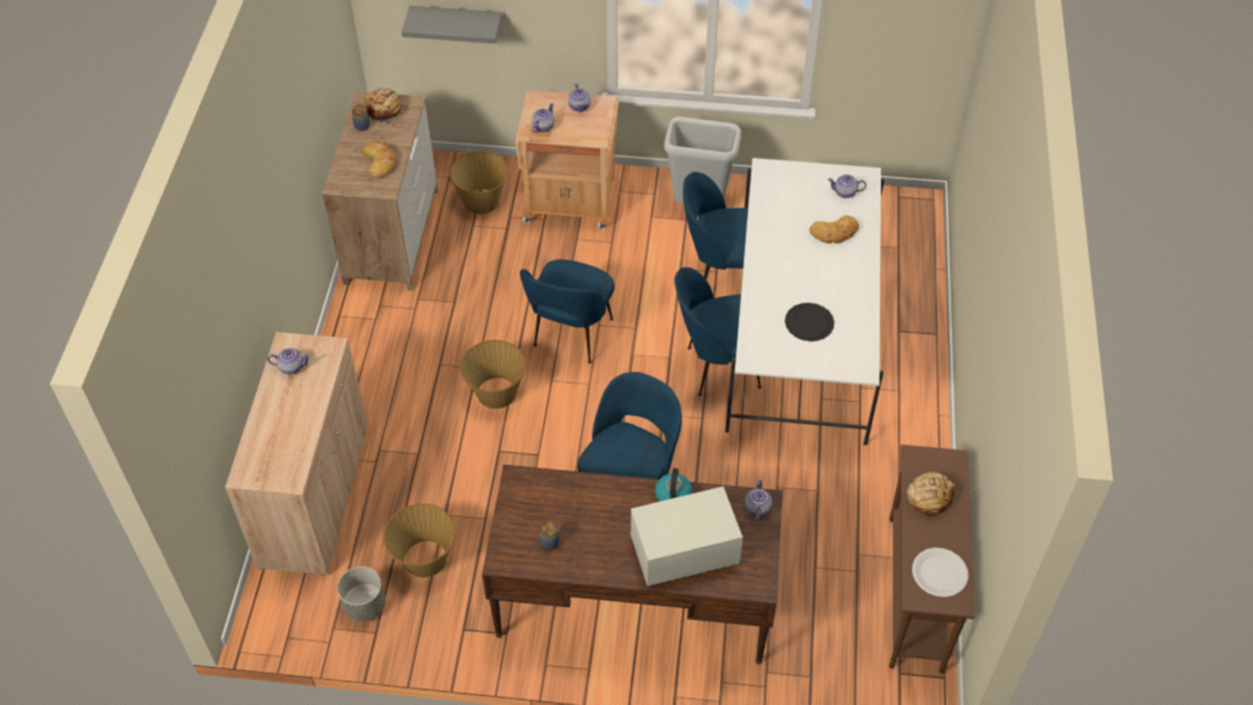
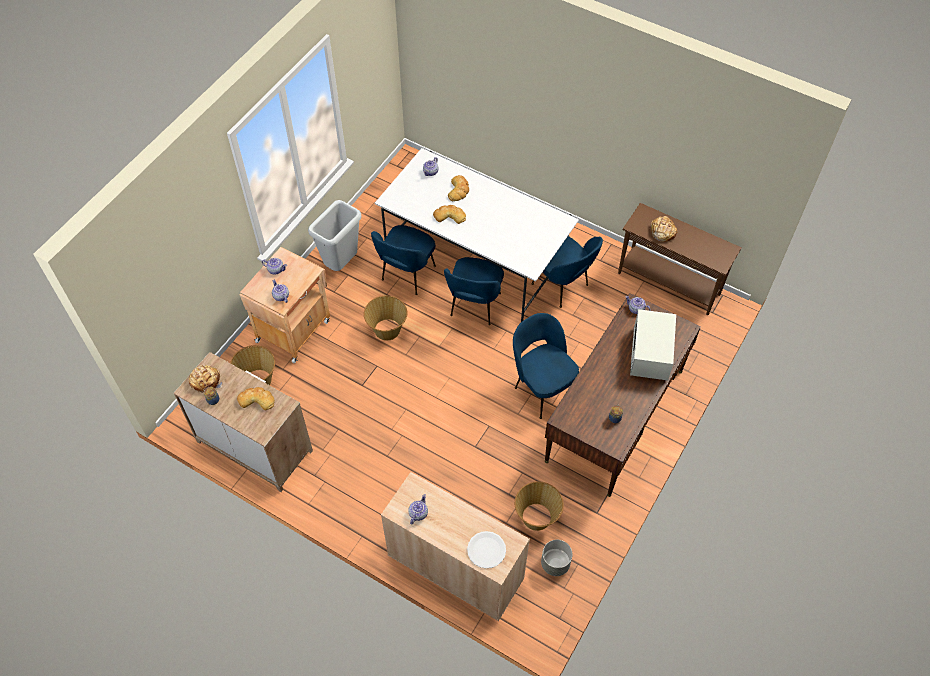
camera: 65 degrees left, 5 degrees up
grey shelf [402,6,502,44] -> none
basket [460,340,526,409] -> basket moved to [364,295,407,341]
blue chair [520,259,615,364] -> blue chair moved to [531,236,603,308]
kettle [655,468,693,502] -> none
black plate [785,303,834,341] -> none
white plate [912,548,968,597] -> white plate moved to [467,531,506,568]
none -> bread [433,205,466,224]

